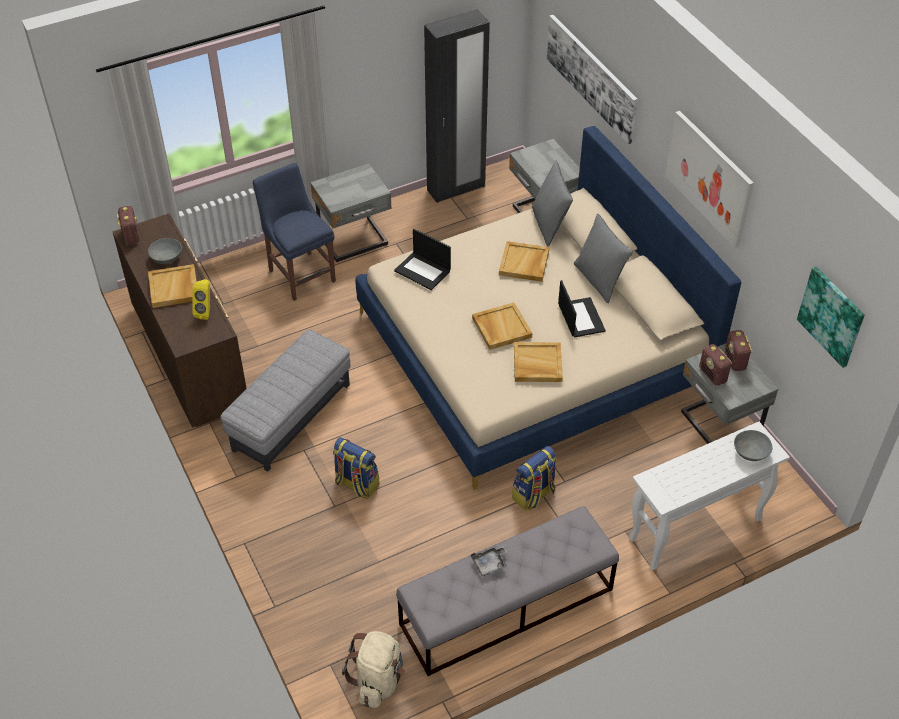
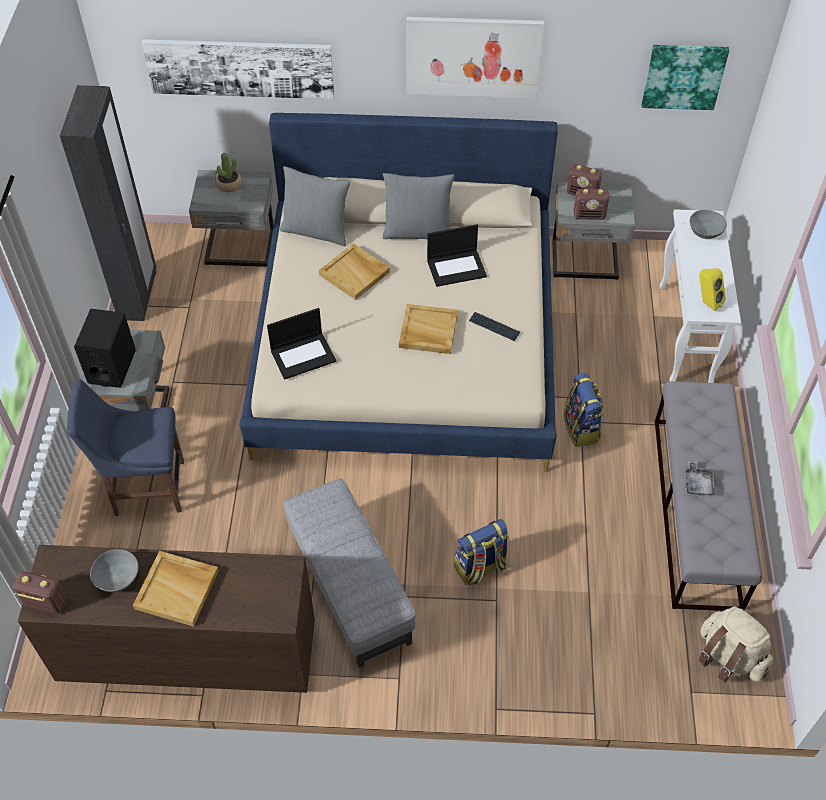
camera: 60 degrees left, 5 degrees up
yellow speaker [192,279,210,320] -> yellow speaker moved to [699,268,726,311]
beige tray [514,342,563,382] -> keyboard [469,312,520,341]
laptop [558,280,606,338] -> laptop turned 150 degrees clockwise [427,224,487,287]
none -> black speaker [74,309,136,388]
none -> potted plant [215,153,242,192]

